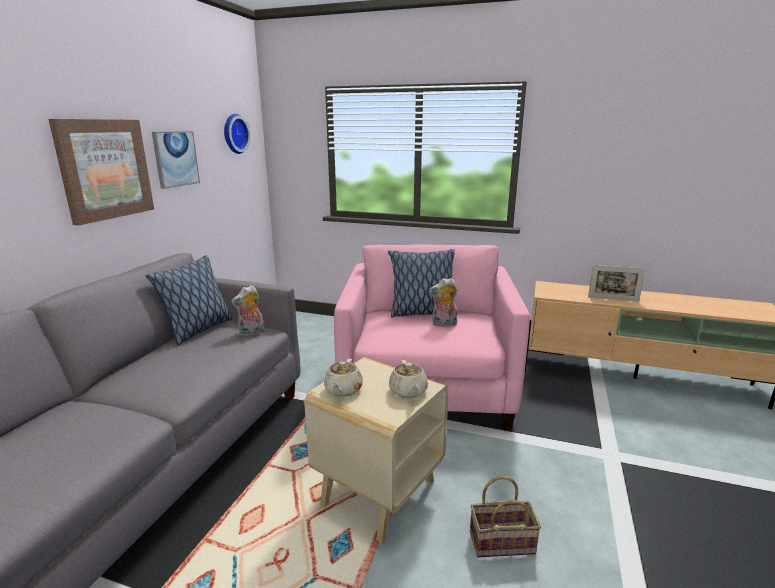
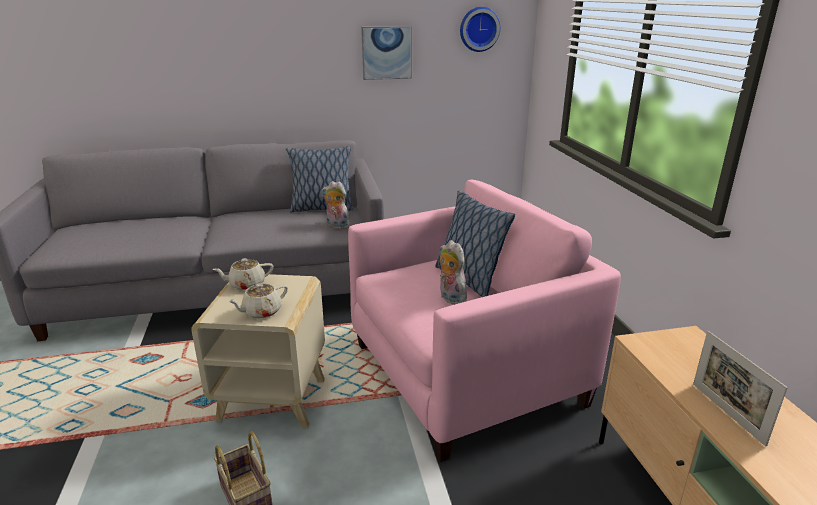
camera: 60 degrees right, 5 degrees up
picture [49,119,154,226] -> none

